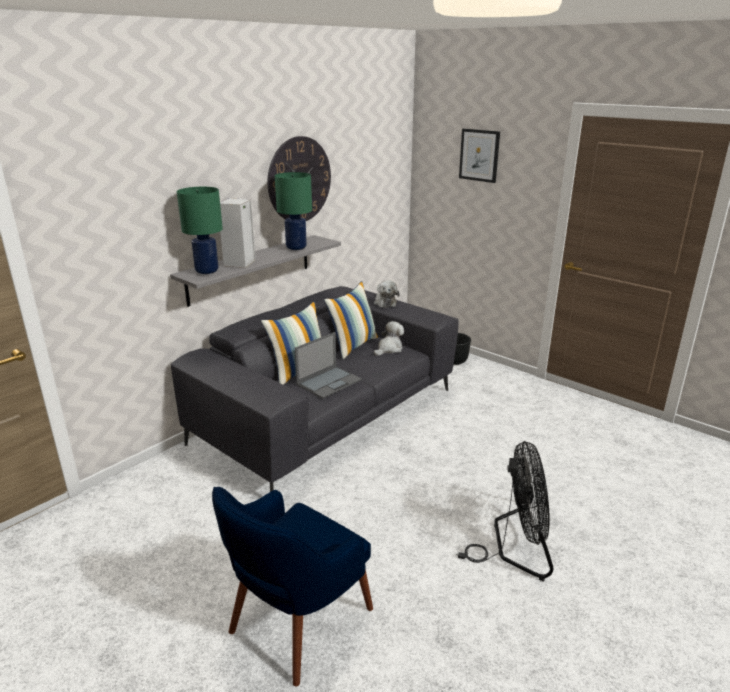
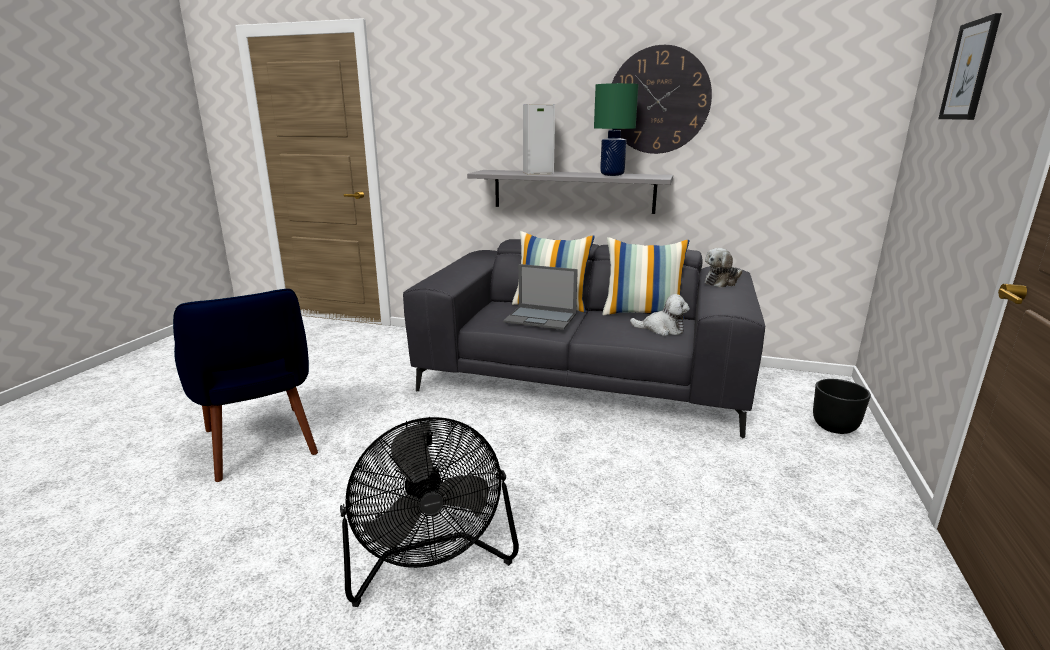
camera: 65 degrees right, 5 degrees down
green table lamp [177,187,223,274] -> none
blue armchair [212,487,373,686] -> blue armchair turned 135 degrees counterclockwise [173,289,318,482]

